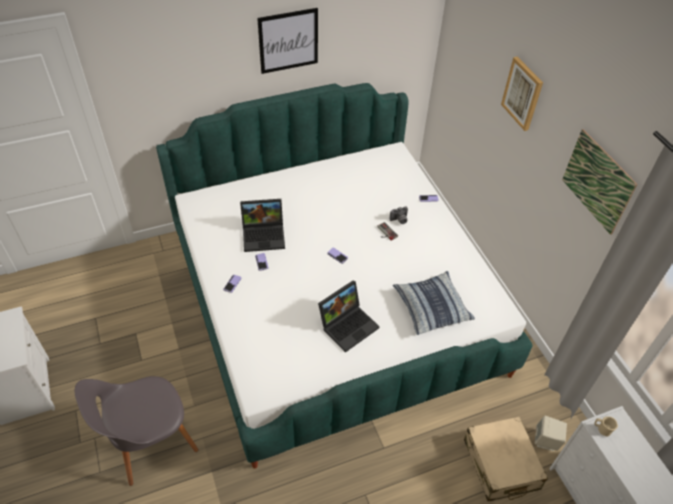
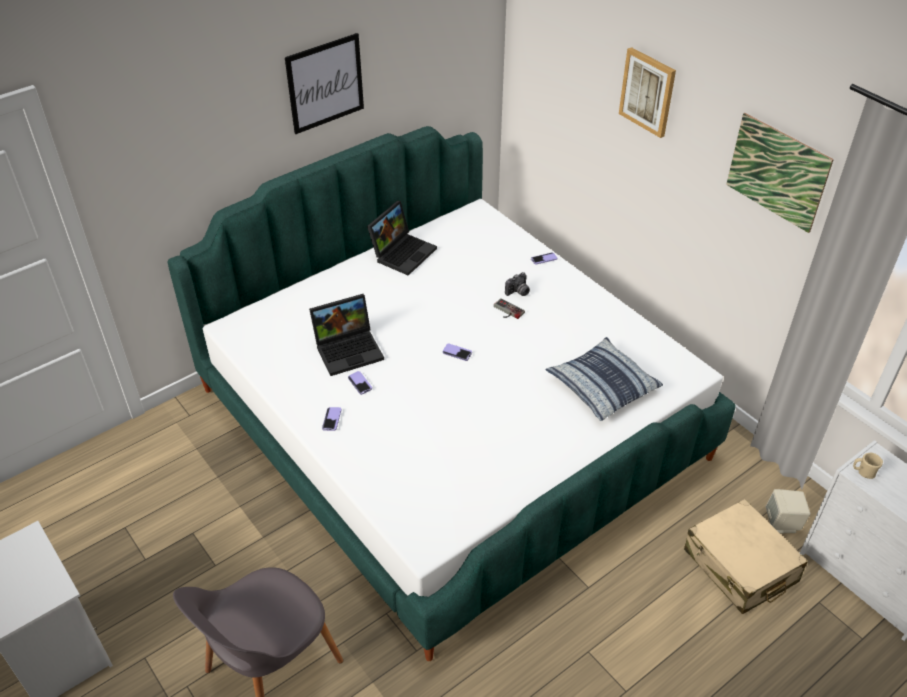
camera: 15 degrees left, 5 degrees down
laptop [318,280,380,353] -> laptop moved to [367,201,437,276]

